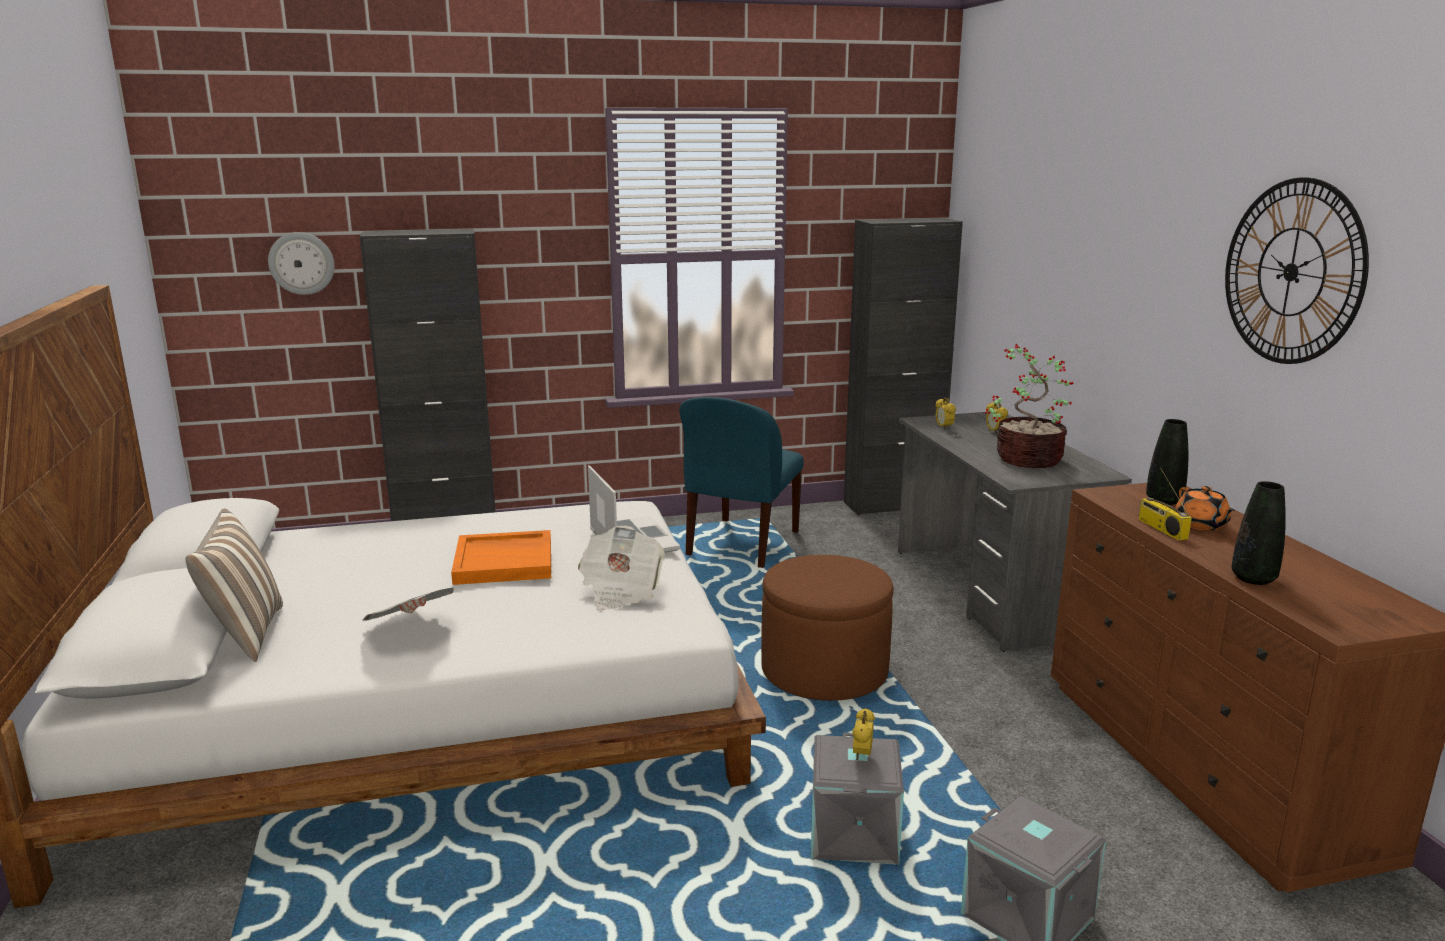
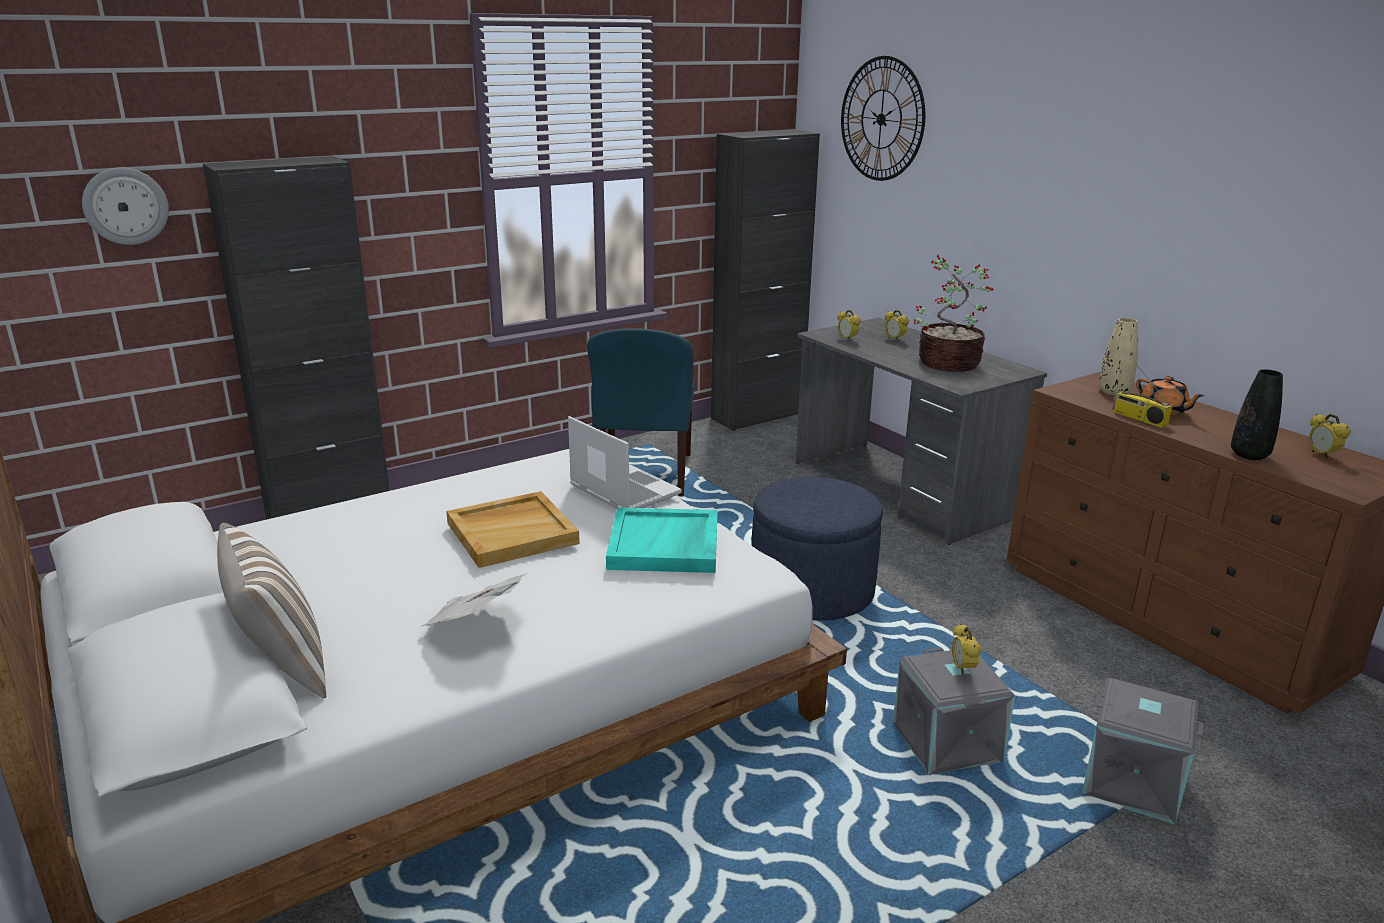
camera: 20 degrees left, 5 degrees up
orange tray [451,530,551,585] -> beige tray [446,491,580,568]
newspaper [578,526,665,610] -> turquoise tray [606,507,718,573]
brown ottoman [761,555,894,701] -> blue ottoman [751,477,883,620]
black vase [1146,419,1188,505] -> beige vase [1098,318,1138,395]
wall clock [1225,177,1369,364] -> wall clock moved to [841,56,925,181]
none -> alarm clock [1309,414,1351,459]

